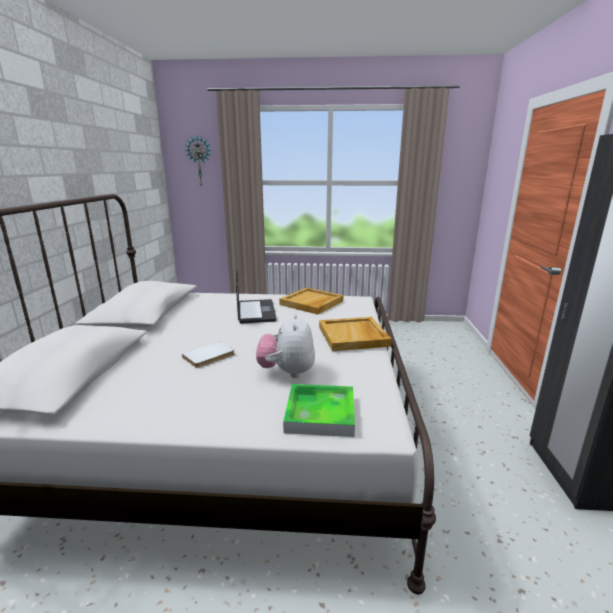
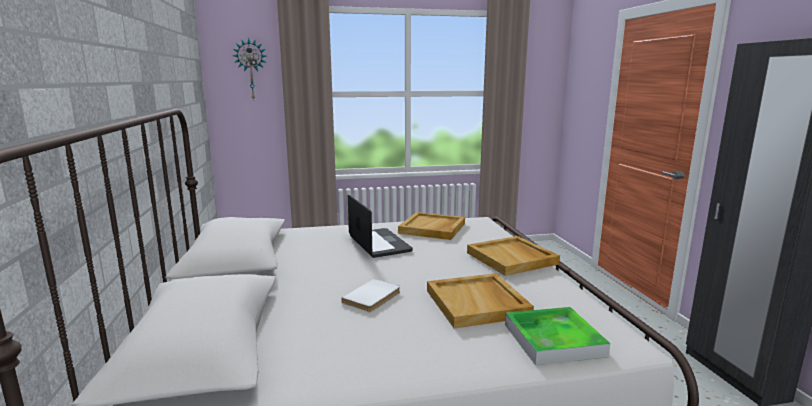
camera: 15 degrees left, 5 degrees down
plush toy [256,314,315,378] -> beige tray [427,273,534,328]

